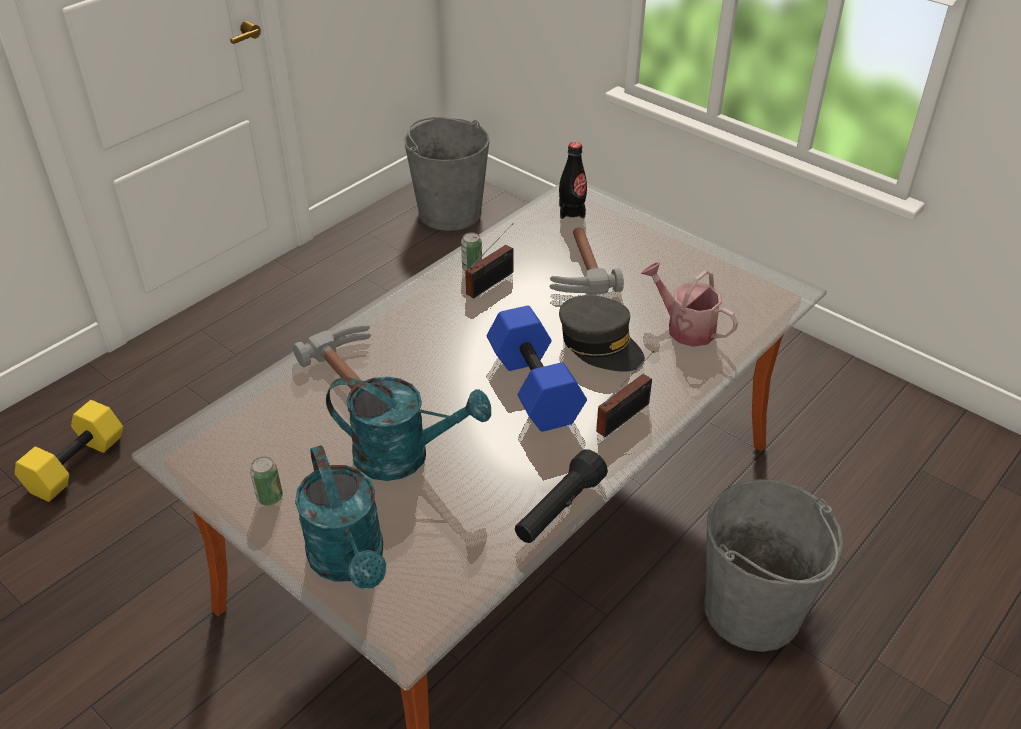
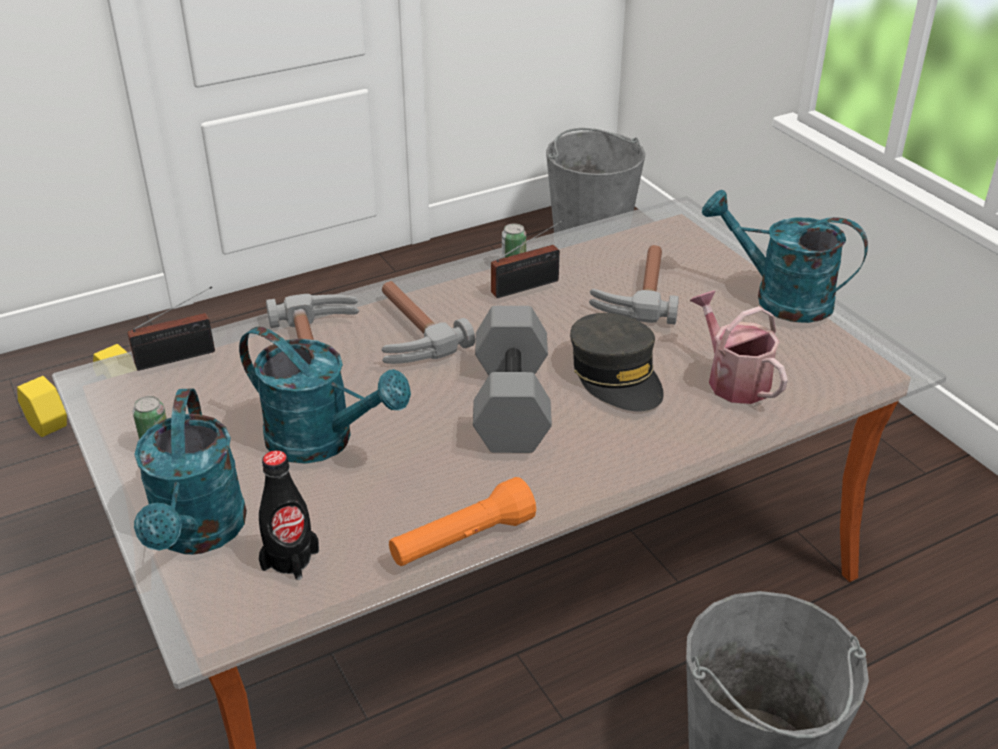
camera: 20 degrees right, 5 degrees down
blue dumbbell [487,305,587,432] -> grey dumbbell [473,306,552,453]
black flashlight [515,449,608,543] -> orange flashlight [389,477,536,566]
black bottle [559,142,587,219] -> black bottle moved to [259,450,319,580]
radio [596,350,654,437] -> radio moved to [128,286,215,371]
none -> hammer [381,281,475,364]
none -> turquoise watering can [702,190,868,323]

